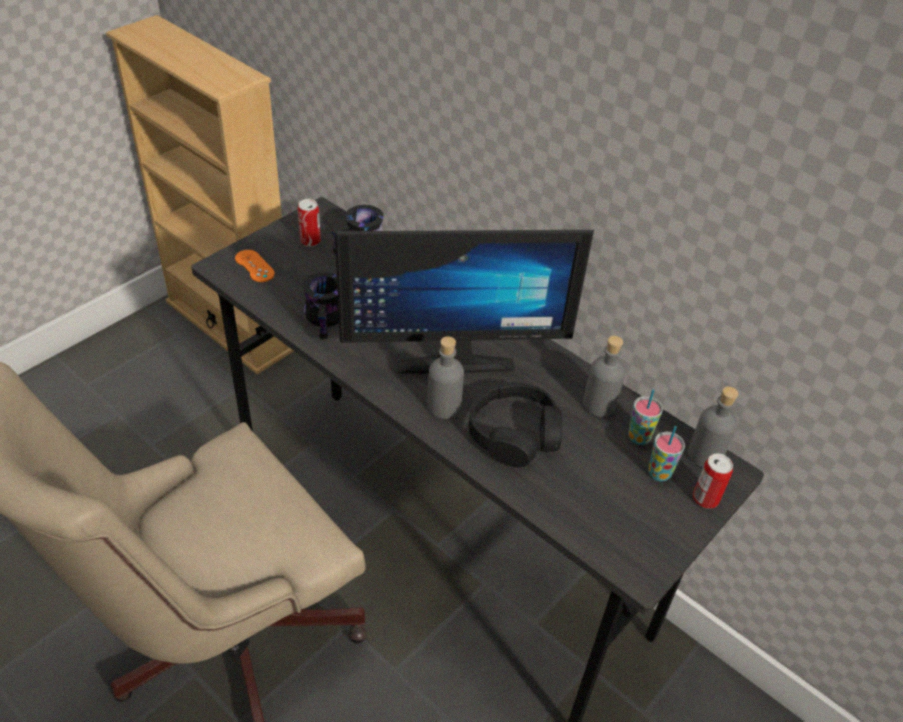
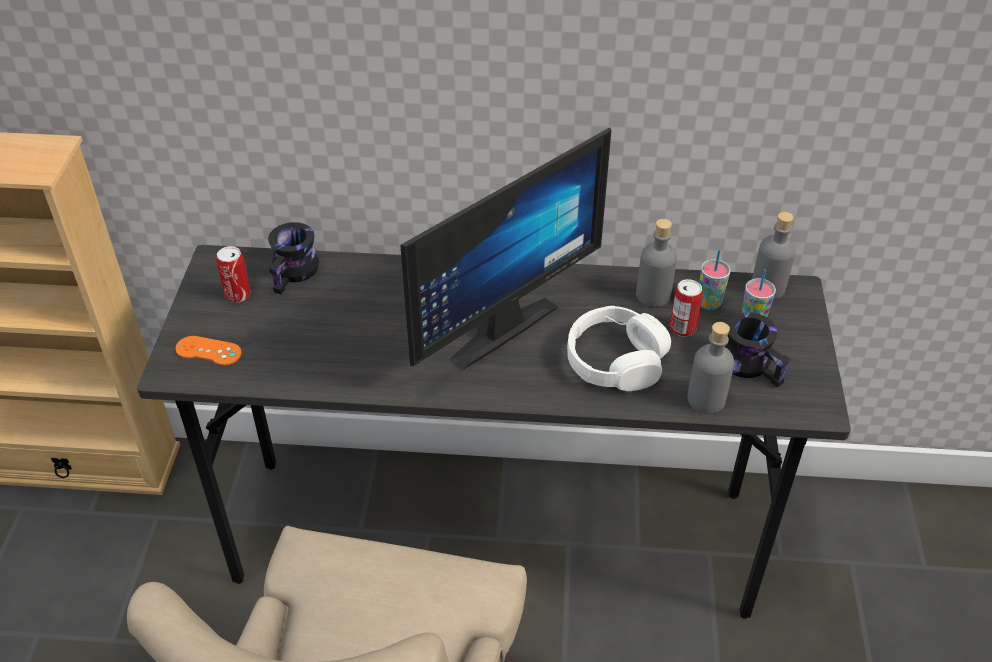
camera: 35 degrees left, 0 degrees up
black mug [303,272,339,339] -> black mug moved to [725,312,791,387]
grey bottle [428,336,464,419] -> grey bottle moved to [687,322,734,414]
black headphones [469,382,562,468] -> white headphones [567,306,671,391]
can [693,453,733,508] -> can moved to [670,279,703,337]

